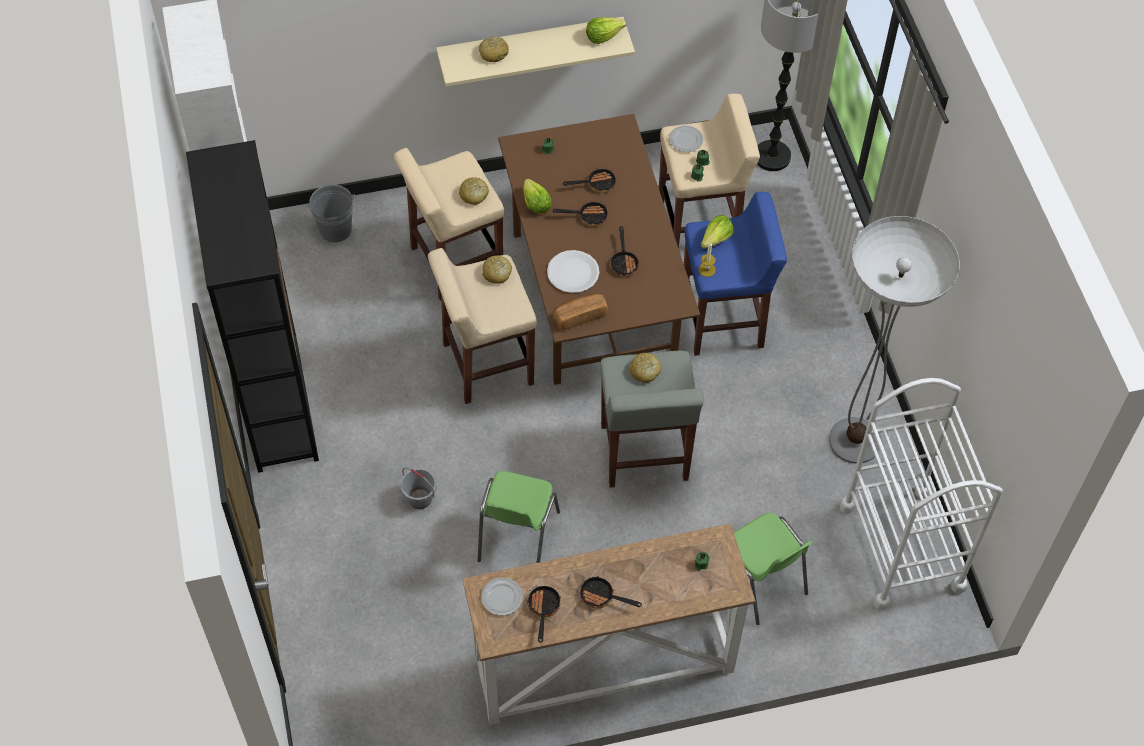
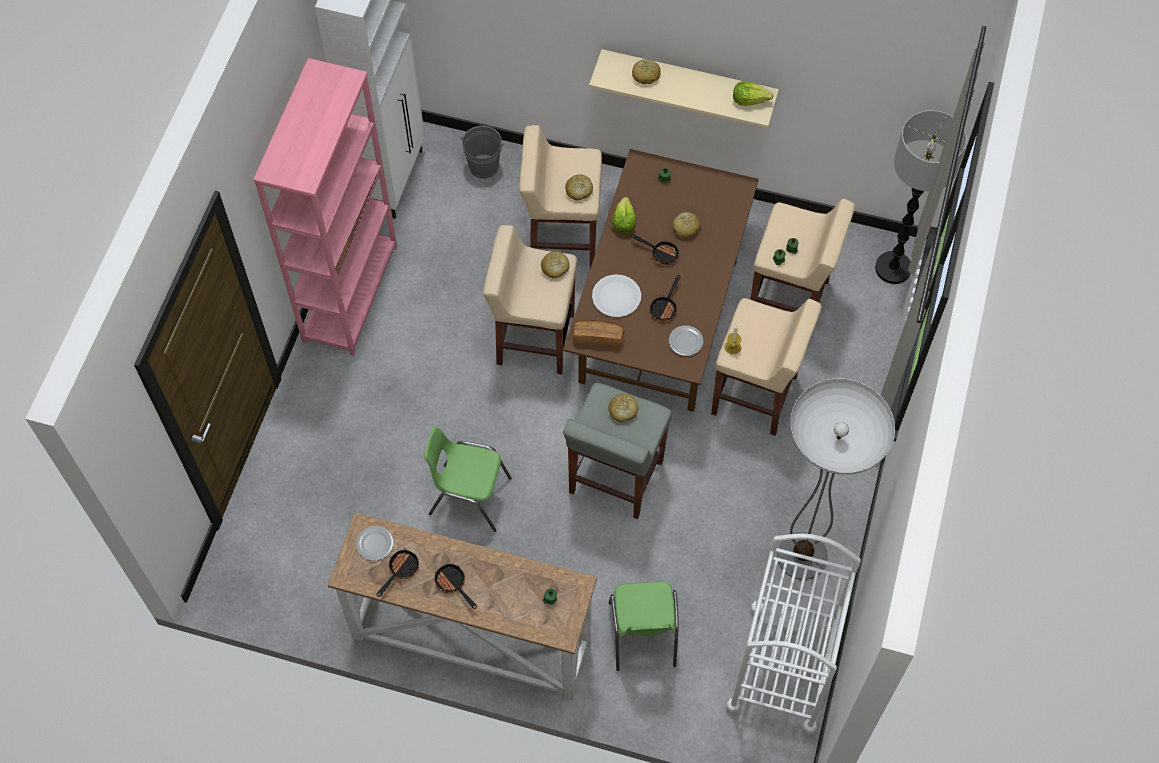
camera: 30 degrees right, 5 degrees up
black bookcase [186,140,319,473] -> pink bookcase [253,58,397,356]
grey bucket [400,467,437,509] -> none
green chair [478,471,560,563] -> green chair turned 60 degrees clockwise [424,426,512,532]
frying pan [563,169,616,193] -> bread [672,212,701,238]
plate [669,126,703,152] -> plate moved to [669,325,703,356]
blue stool [684,192,787,356] -> beige stool [711,298,822,436]
lettuce [701,215,733,248] -> none

